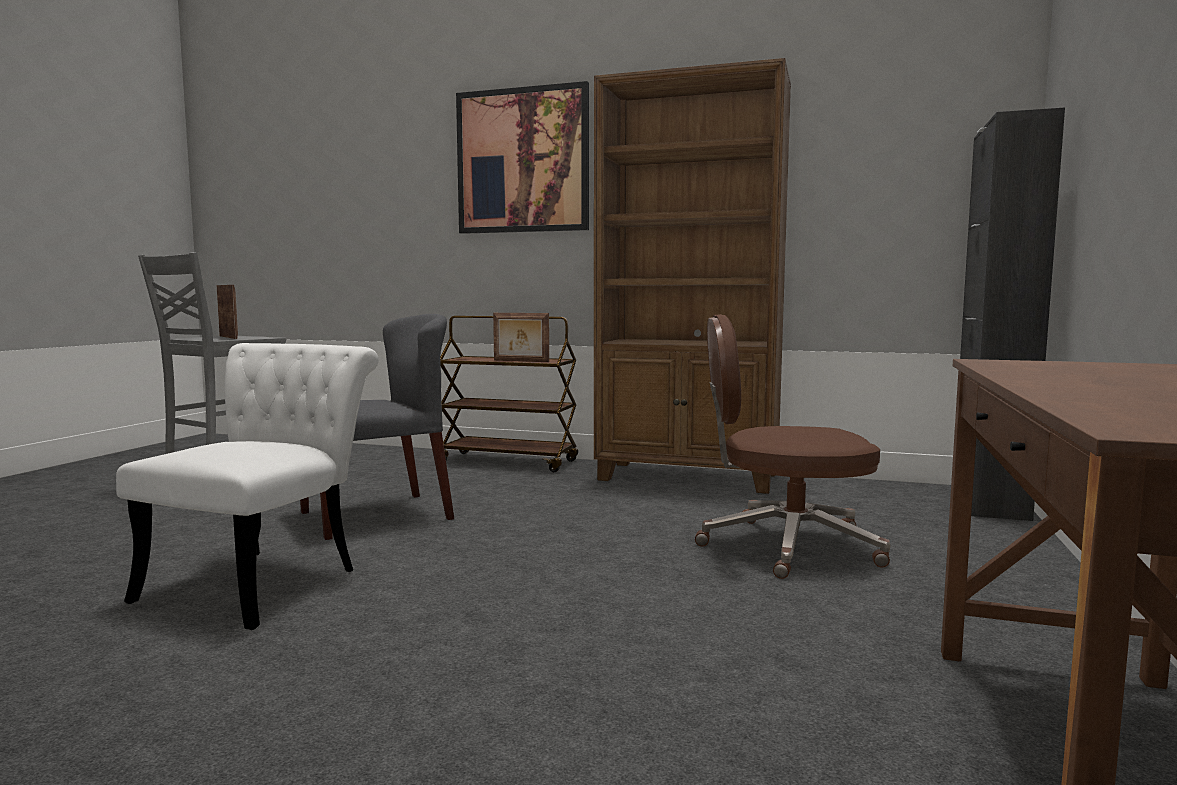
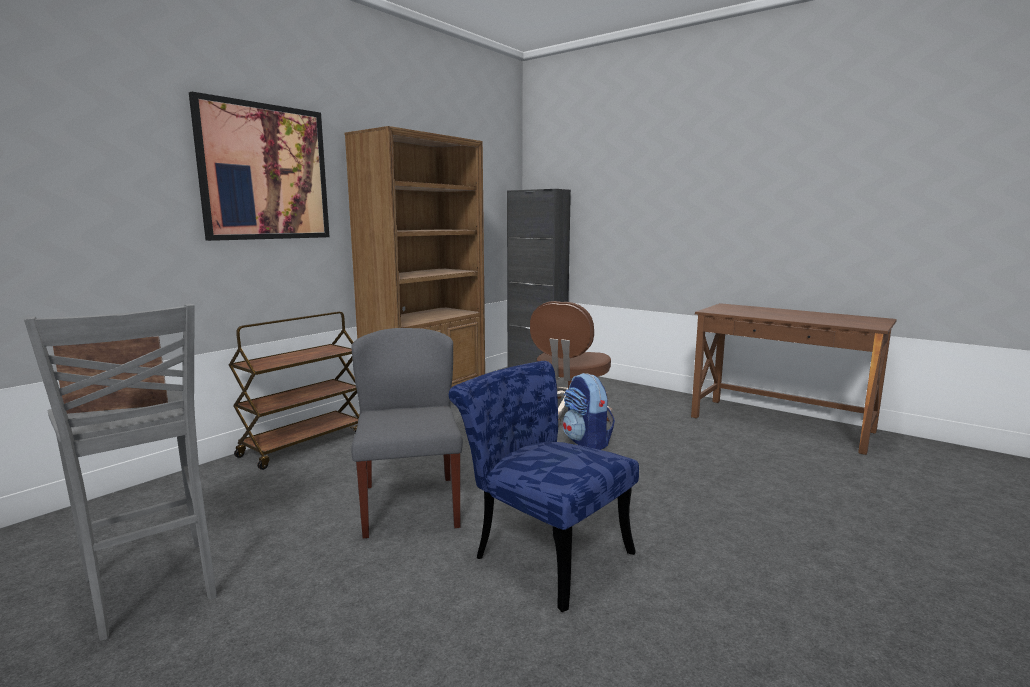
camera: 70 degrees left, 5 degrees up
white chair [116,343,379,630] -> blue chair [449,361,639,612]
picture frame [493,313,549,362] -> none
none -> backpack [563,373,615,450]

